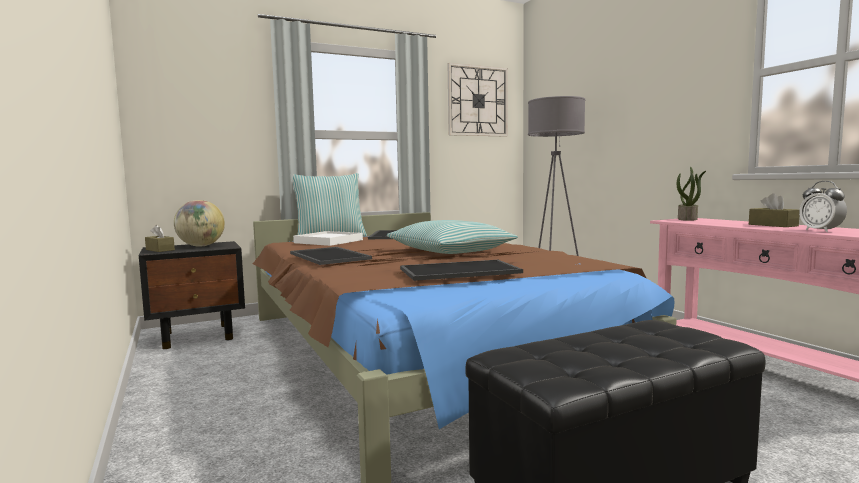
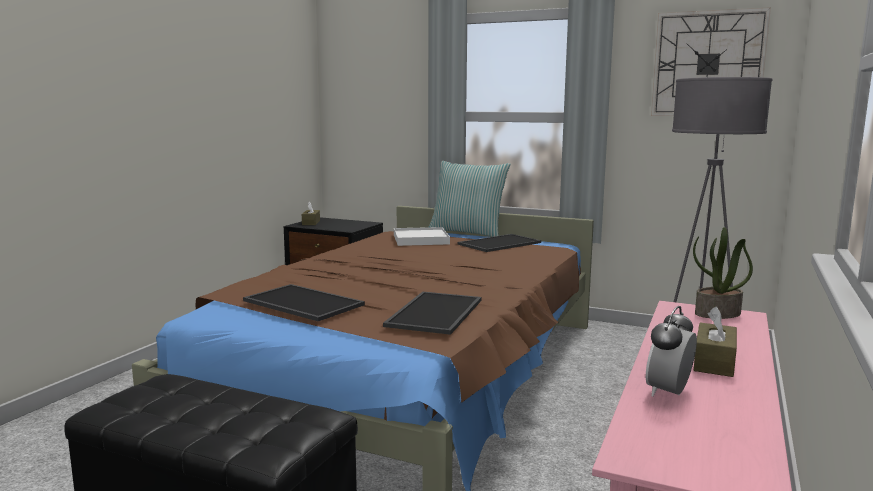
camera: 50 degrees right, 5 degrees up
globe [174,200,225,247] -> none
tray [290,247,372,265] -> tray moved to [383,292,481,335]
pillow [387,220,518,254] -> none

